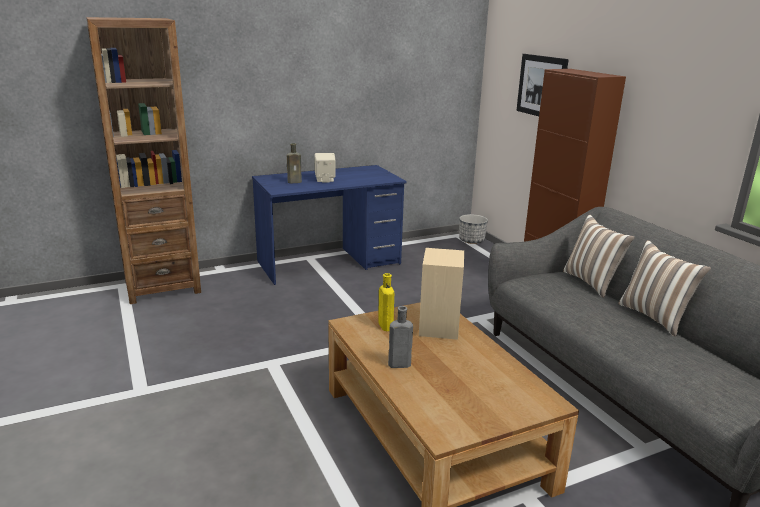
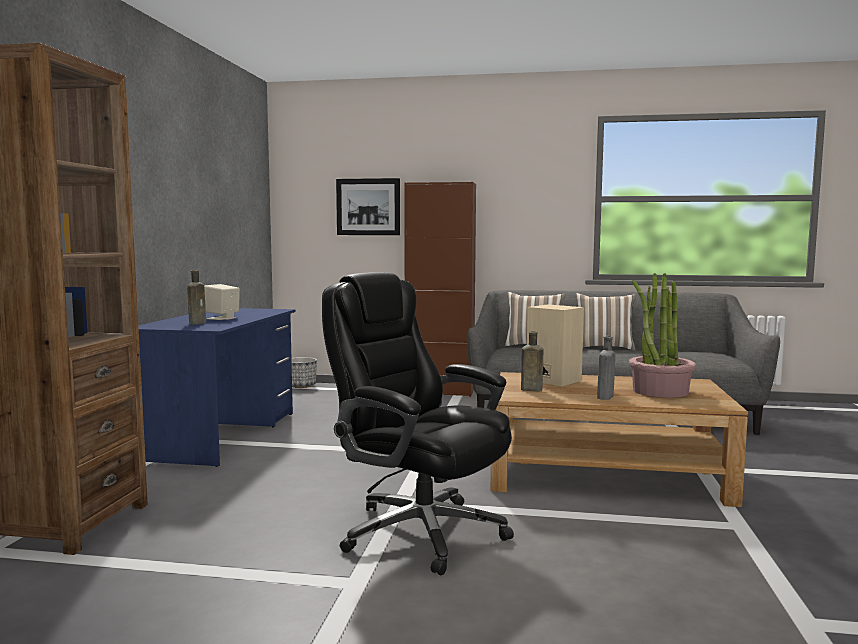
camera: 55 degrees left, 15 degrees down
yellow bottle [378,273,394,331] -> brown bottle [521,331,543,392]
none -> black office chair [322,272,514,575]
none -> potted plant [629,273,696,398]

